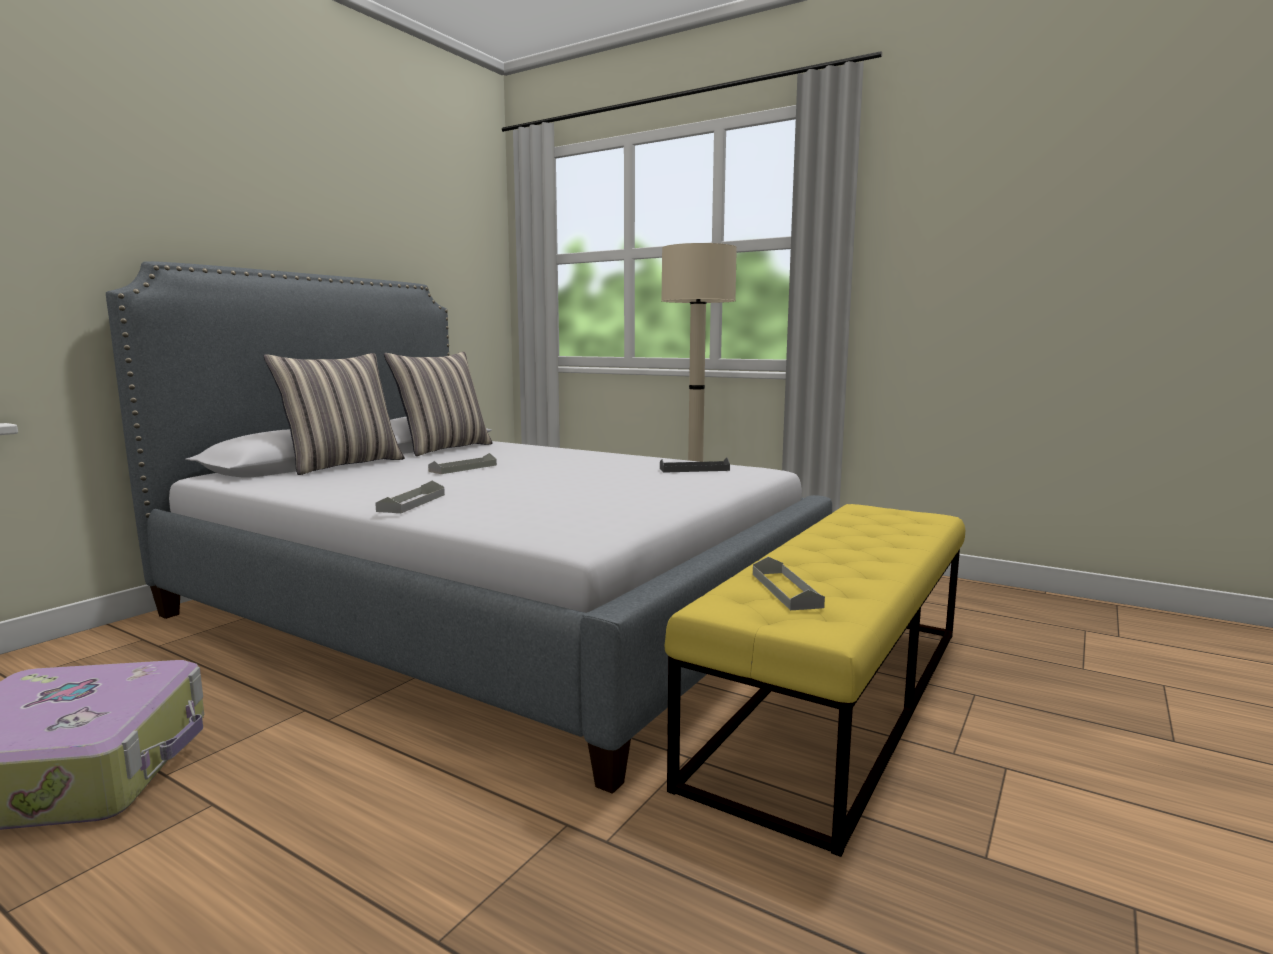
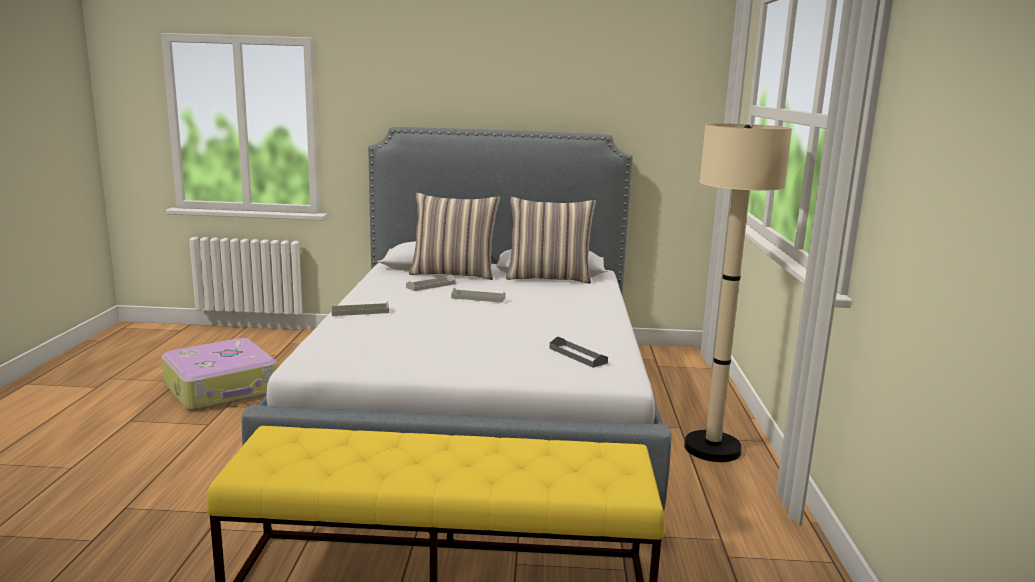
camera: 60 degrees right, 5 degrees up
grey tray [753,557,825,610] -> grey tray moved to [406,274,456,291]

